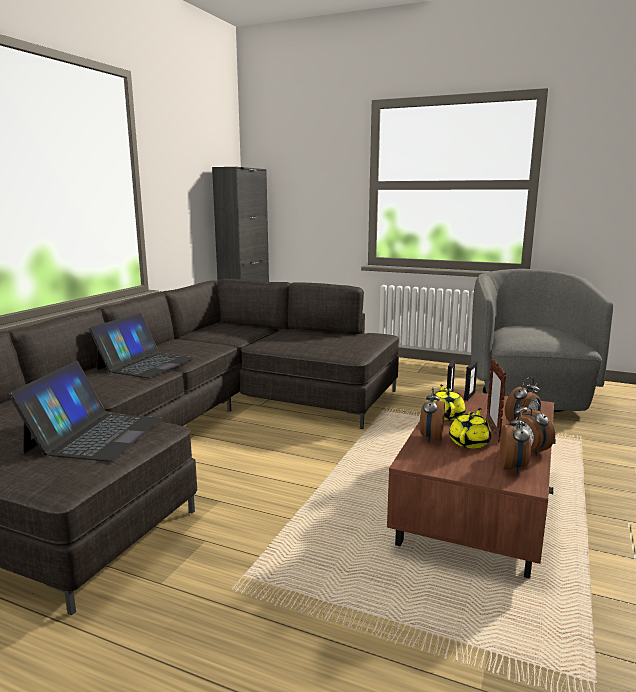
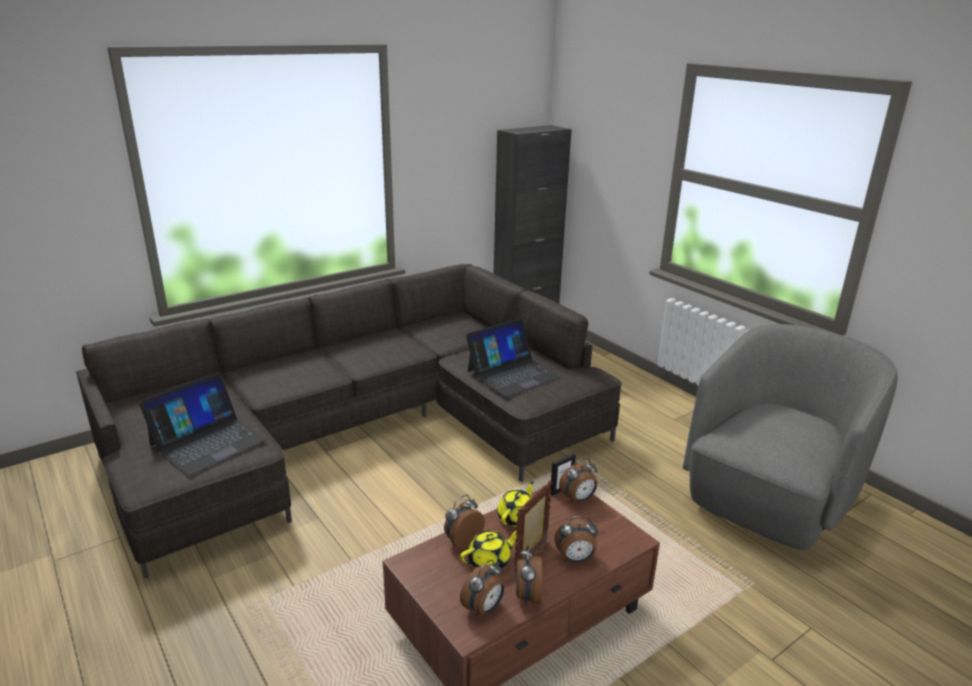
camera: 30 degrees right, 10 degrees up
laptop [89,313,195,378] -> laptop moved to [466,318,561,397]
picture frame [464,361,478,401] -> alarm clock [559,458,598,503]

